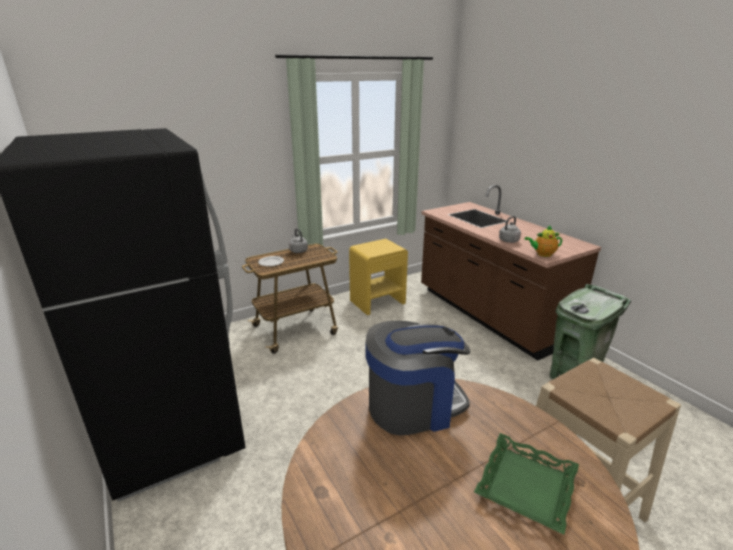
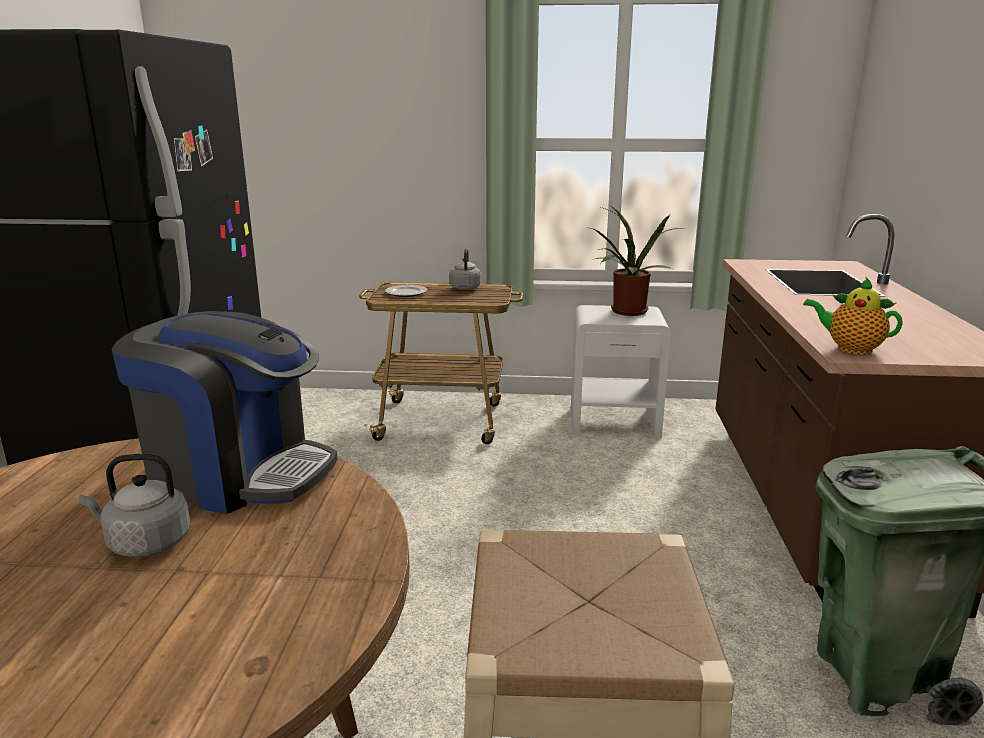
camera: 35 degrees right, 5 degrees down
yellow nightstand [349,239,408,315] -> white nightstand [571,305,671,438]
green tray [474,433,579,535] -> none
grey kettle [499,216,521,243] -> grey kettle moved to [79,454,190,557]
none -> potted plant [591,205,683,316]

